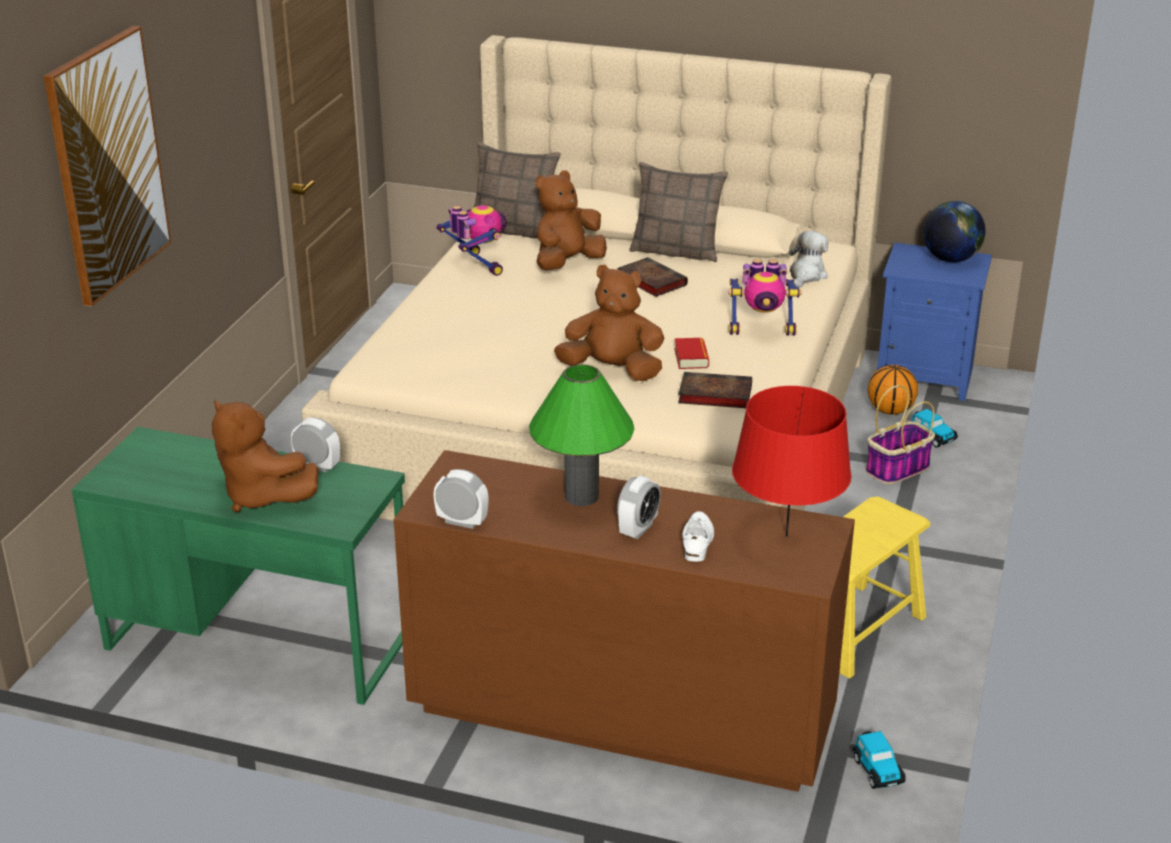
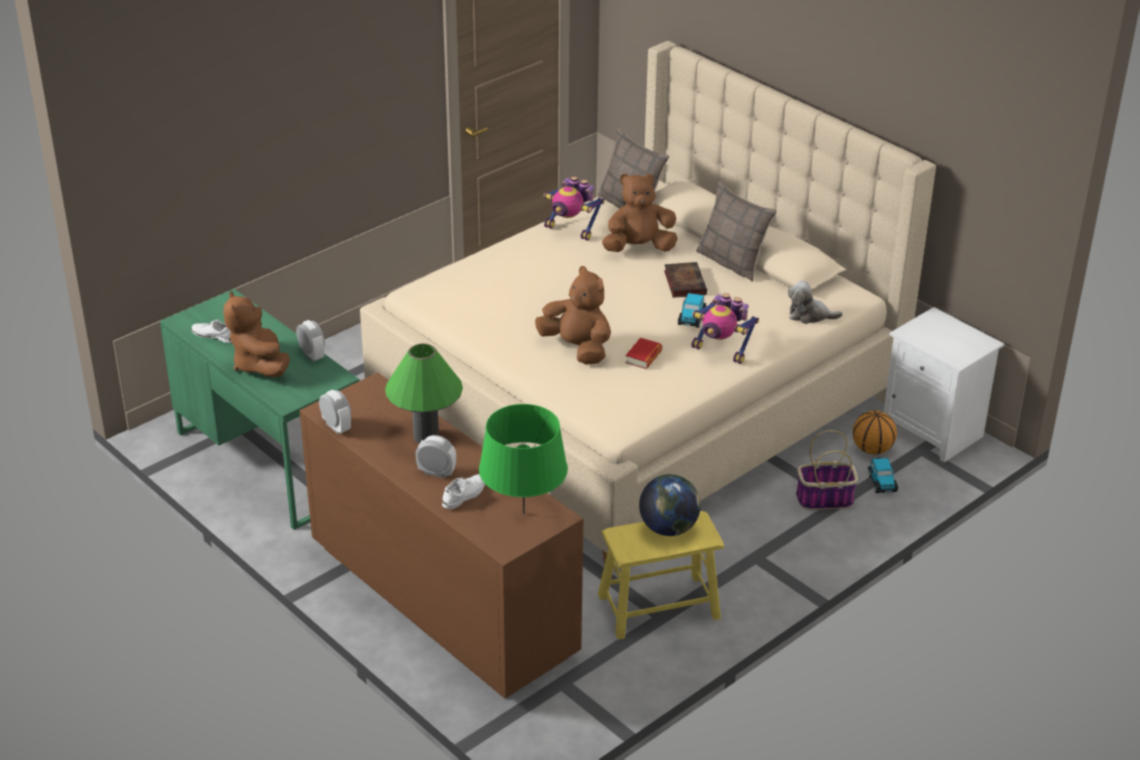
camera: 30 degrees right, 5 degrees up
picture [44,26,171,307] -> none
toy robot [437,205,507,276] -> toy robot turned 120 degrees clockwise [544,176,605,241]
alarm clock [617,476,661,539] -> alarm clock turned 135 degrees counterclockwise [416,435,456,478]
book [678,372,752,408] -> none
red table lamp [732,386,851,538] -> green table lamp [479,404,568,514]
plush toy [789,231,828,288] -> plush toy turned 135 degrees counterclockwise [788,280,843,324]
toy car [852,731,906,789] -> toy car moved to [678,293,706,328]
blue nightstand [877,243,992,401] -> white nightstand [884,307,1004,462]
globe [923,201,985,262] -> globe moved to [639,474,701,536]
none -> white shoe [191,320,232,343]

